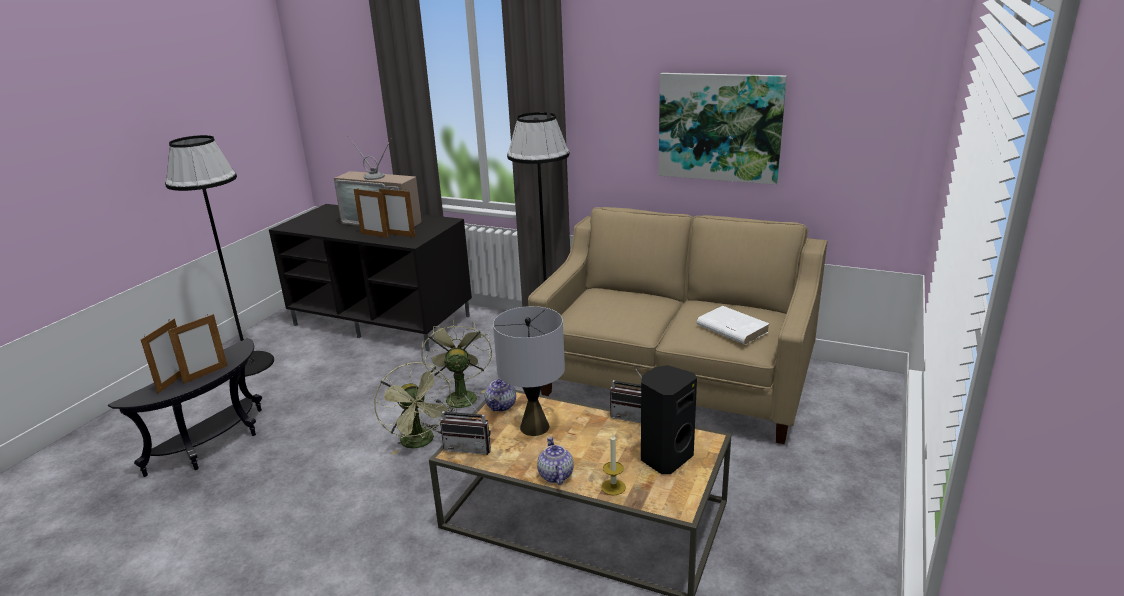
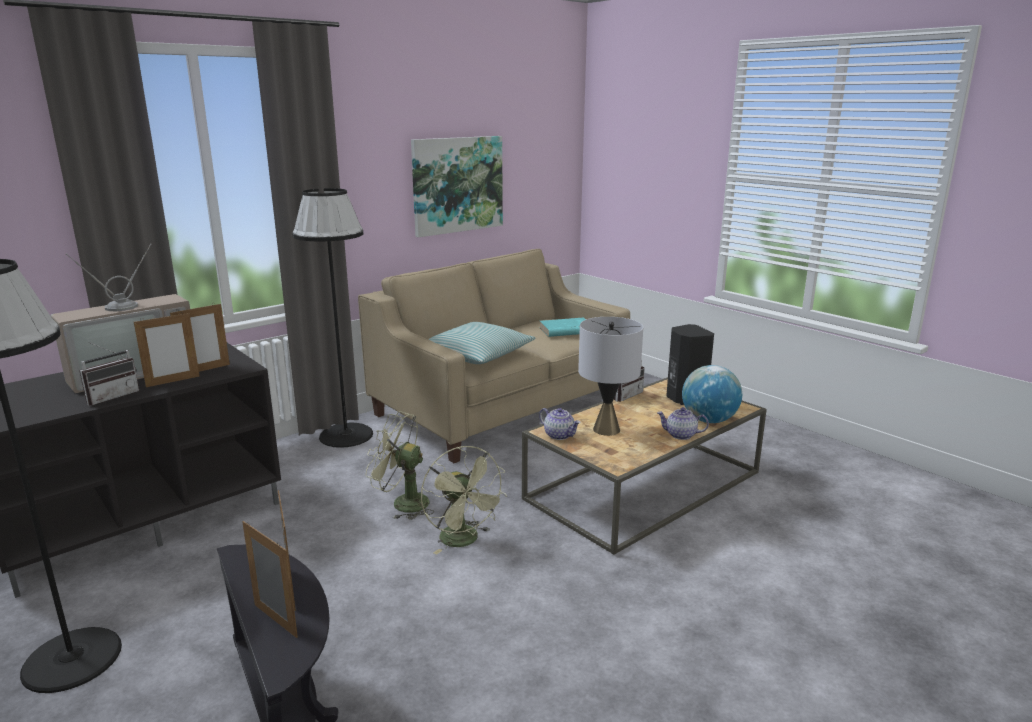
camera: 65 degrees left, 5 degrees down
green fan [374,362,454,455] -> green fan turned 60 degrees clockwise [421,446,507,555]
radio [440,393,491,455] -> radio moved to [79,342,139,406]
candle [601,434,626,495] -> globe [682,365,742,423]
white book [697,306,769,345] -> turquoise book [540,317,586,337]
none -> pillow [428,322,535,364]

